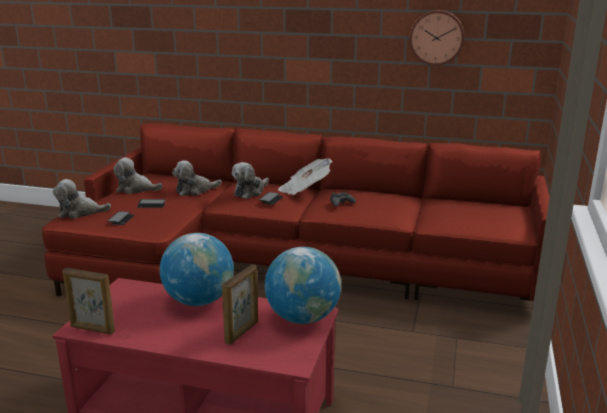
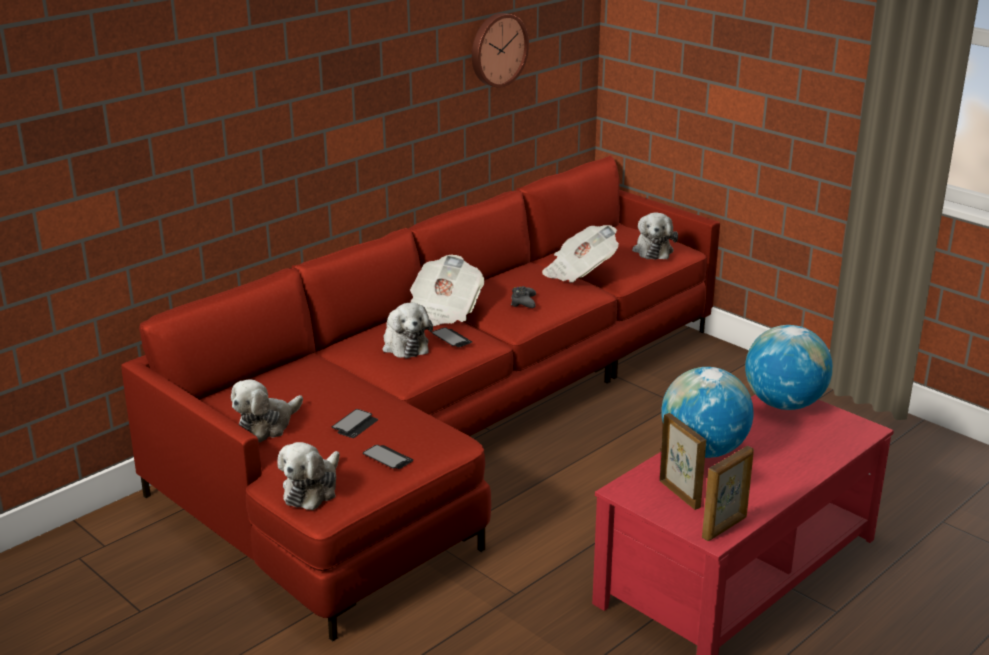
camera: 60 degrees left, 5 degrees up
plush toy [172,160,222,196] -> plush toy moved to [632,212,678,259]
picture frame [222,265,258,345] -> picture frame moved to [660,413,706,510]
none -> newspaper [542,225,619,283]

